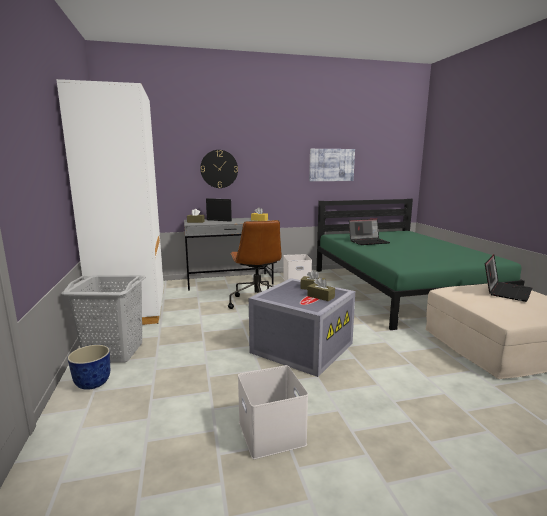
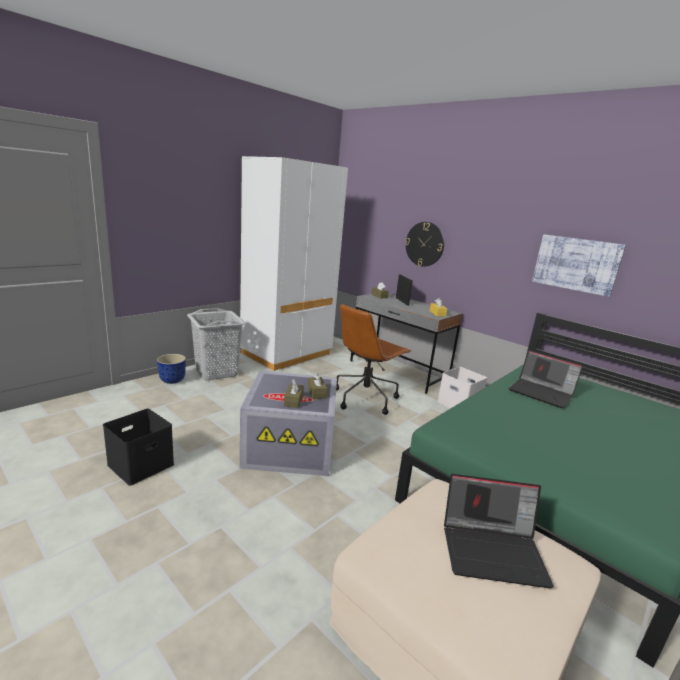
camera: 55 degrees right, 5 degrees up
white storage box [238,365,308,459] -> black storage box [103,409,174,486]

